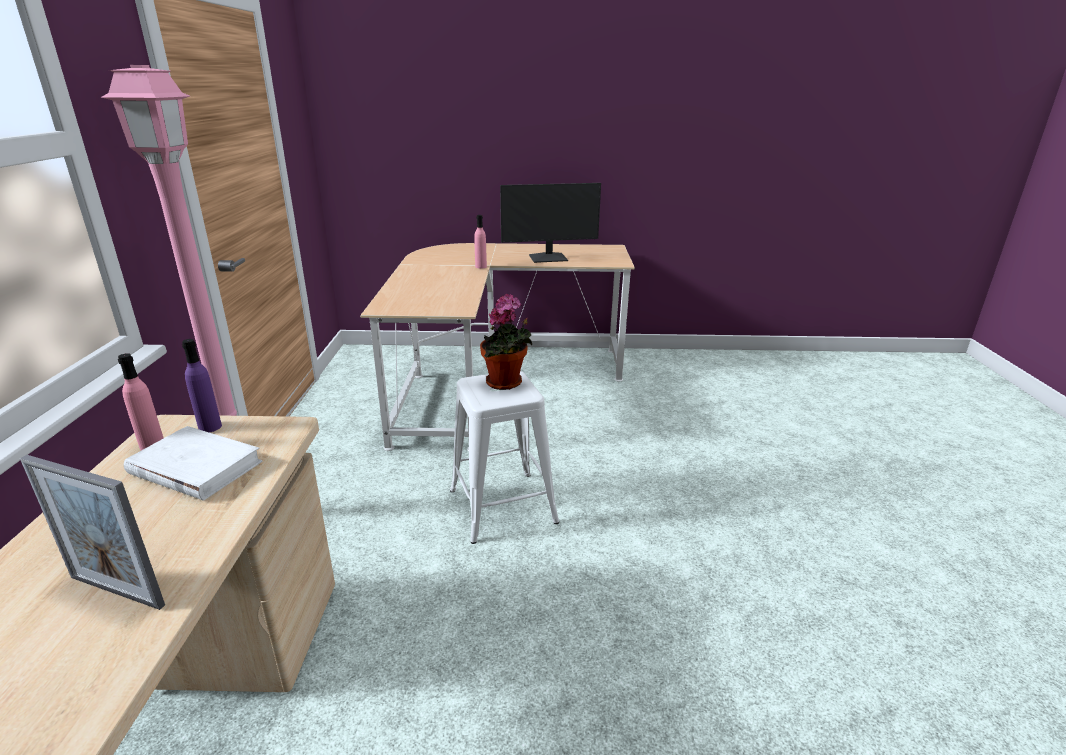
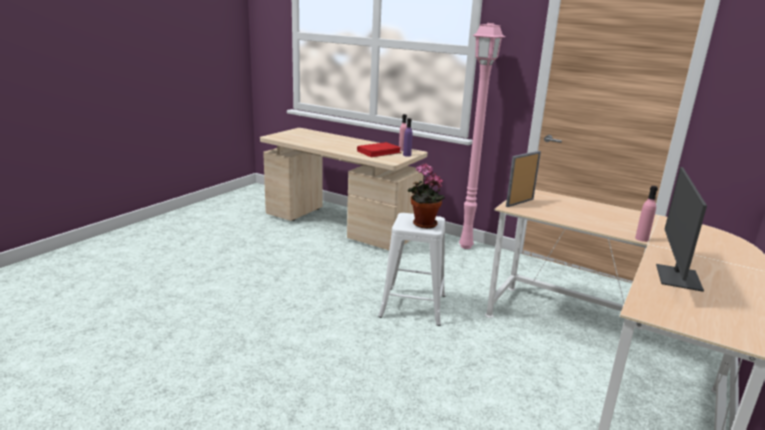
camera: 120 degrees right, 5 degrees down
picture frame [20,455,165,610] -> picture frame moved to [506,151,541,207]
white book [124,426,263,501] -> red book [357,142,402,157]

